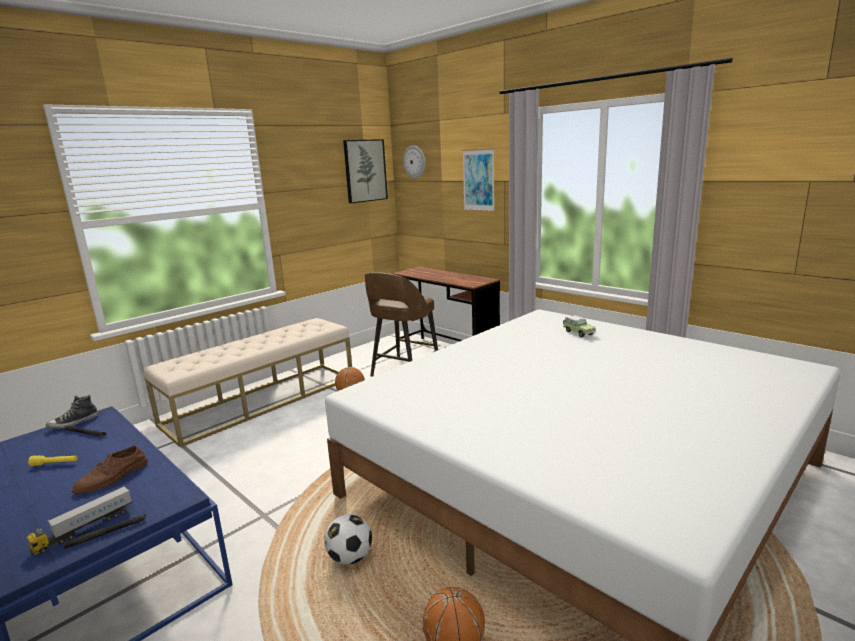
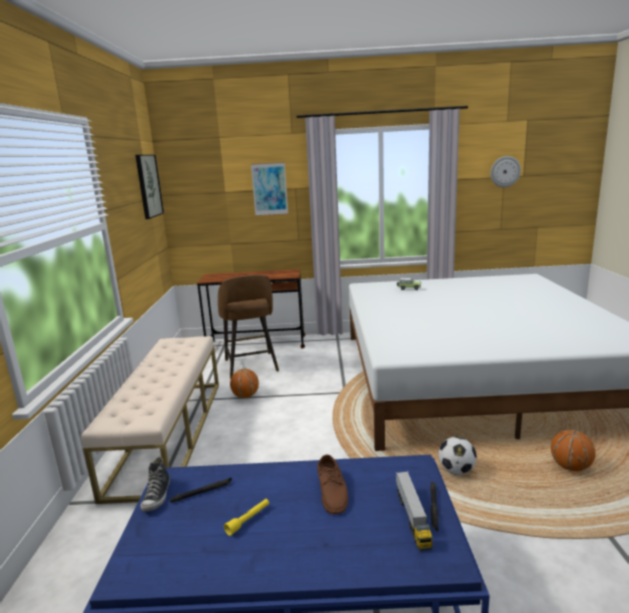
camera: 45 degrees left, 0 degrees up
wall clock [403,145,425,179] -> wall clock moved to [490,156,521,187]

